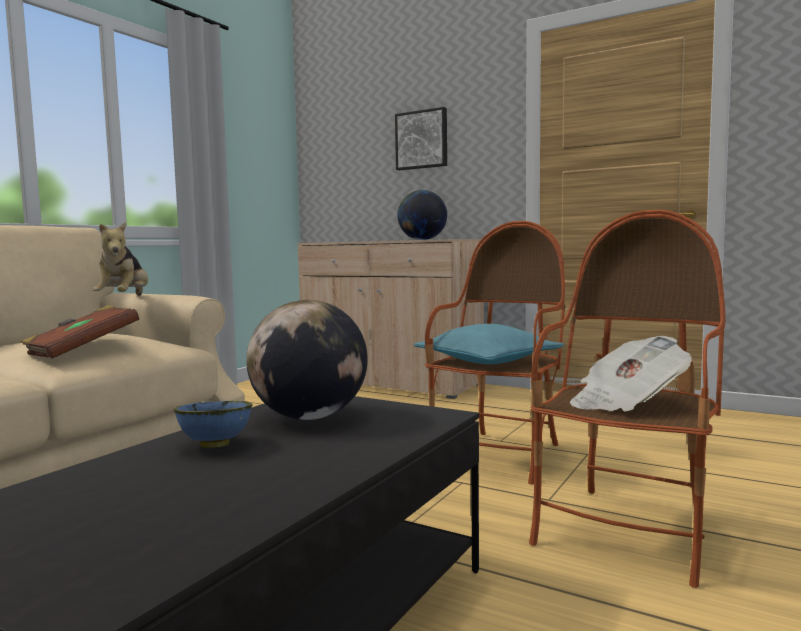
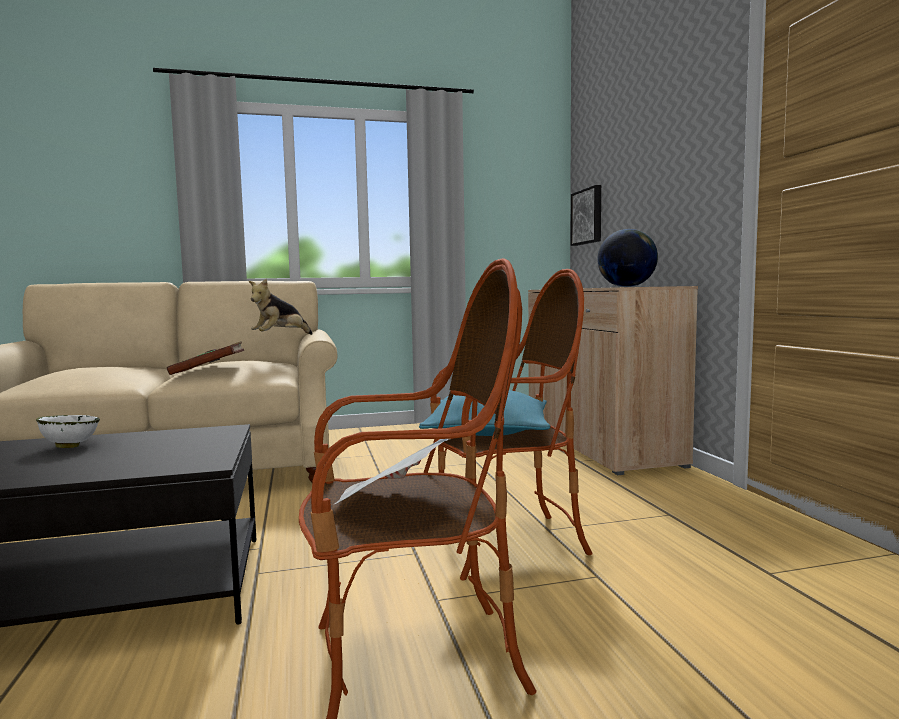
camera: 45 degrees right, 0 degrees up
blue bowl [173,401,253,448] -> white bowl [36,415,100,448]
globe [246,300,368,420] -> none
picture [395,107,447,170] -> picture moved to [570,185,601,246]

